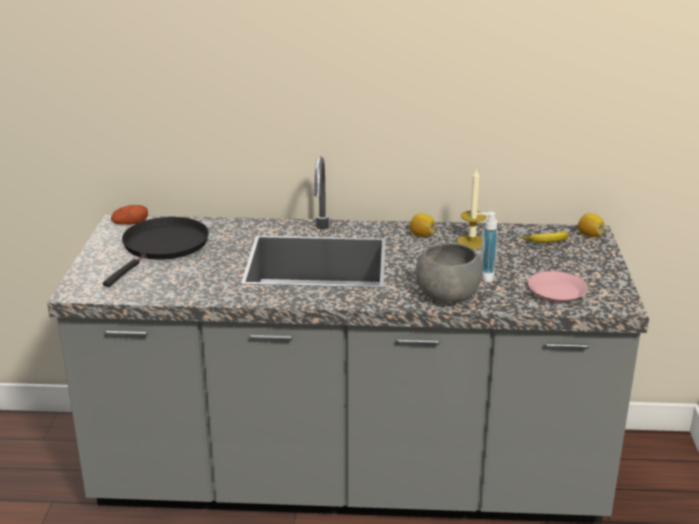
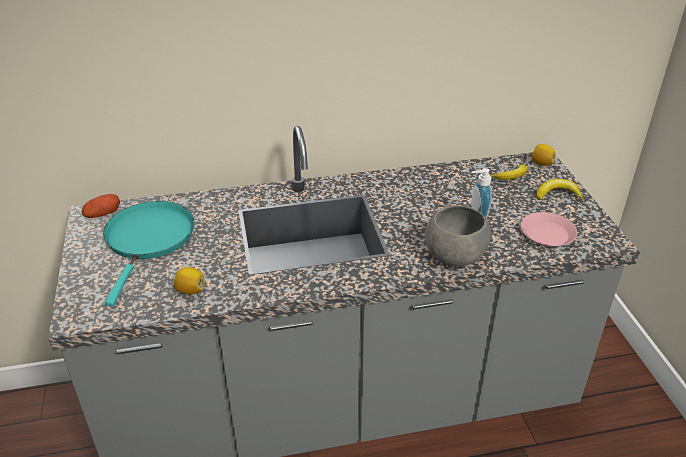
camera: 15 degrees left, 10 degrees up
black frying pan [103,217,209,287] -> turquoise frying pan [103,201,194,306]
lemon [409,213,436,237] -> lemon moved to [174,267,205,295]
candle [457,169,486,249] -> none
none -> banana [537,179,584,200]

